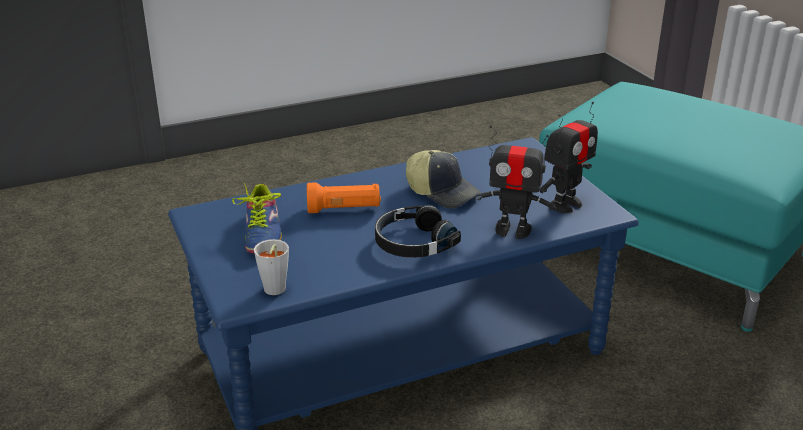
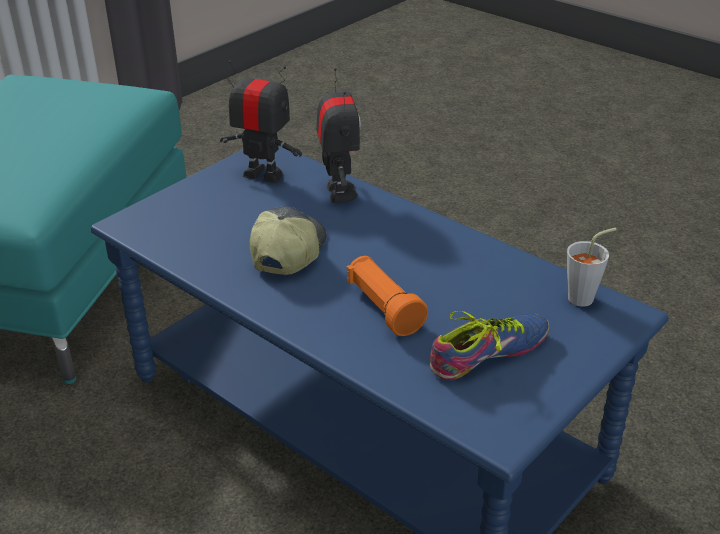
camera: 115 degrees left, 5 degrees up
black headphones [375,205,461,258] -> none

